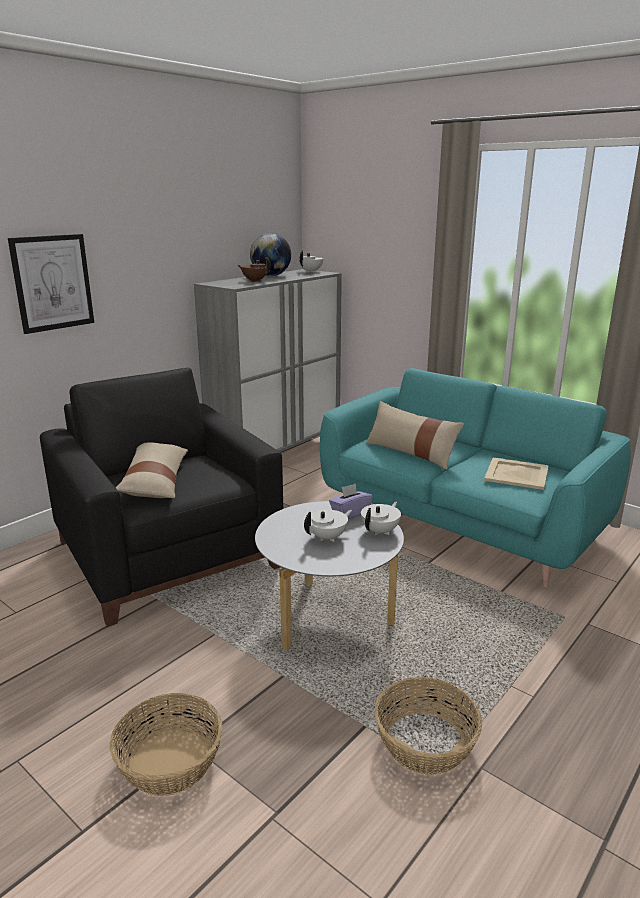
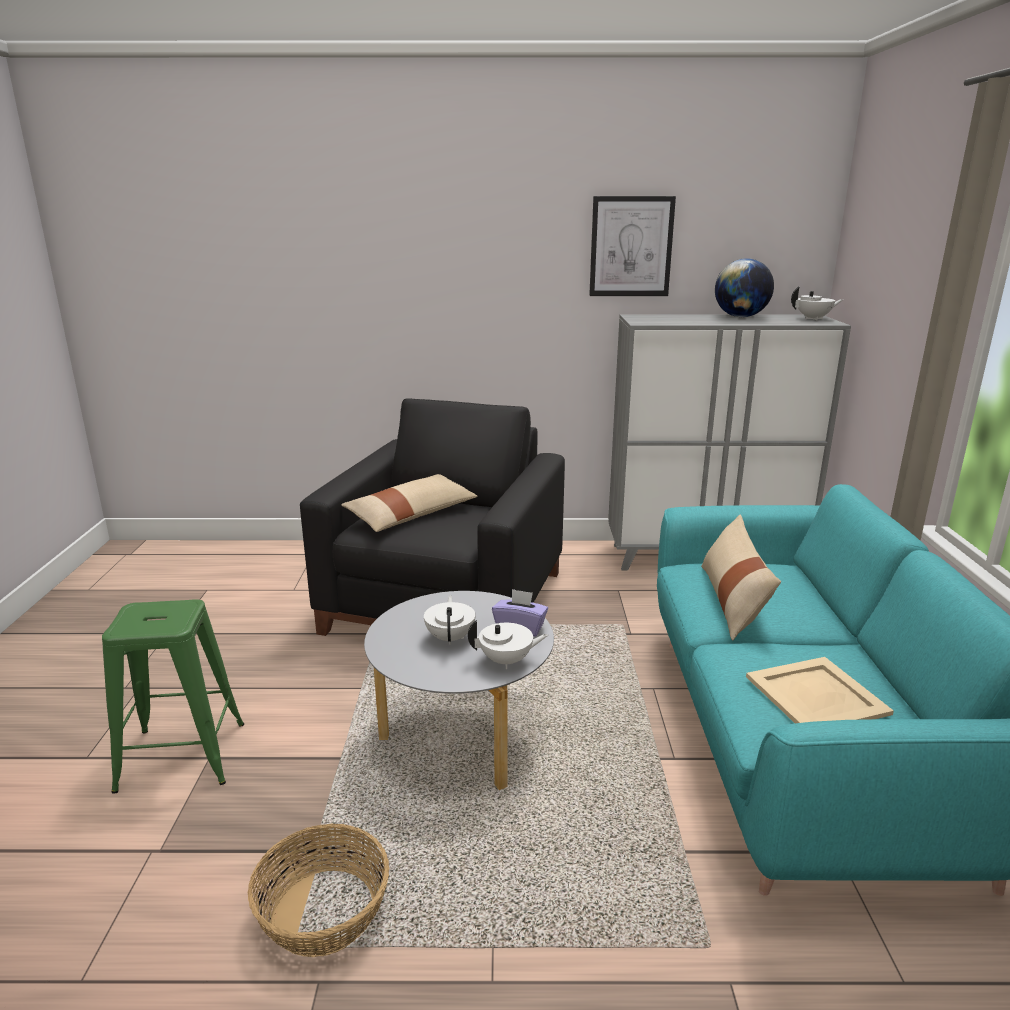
camera: 50 degrees right, 0 degrees up
picture [8,234,94,334] -> picture moved to [589,196,676,296]
basket [109,693,223,796] -> green stool [102,599,244,793]
brown teapot [238,257,271,282] -> none
white teapot [304,510,352,542] -> white teapot turned 105 degrees counterclockwise [424,595,476,645]

